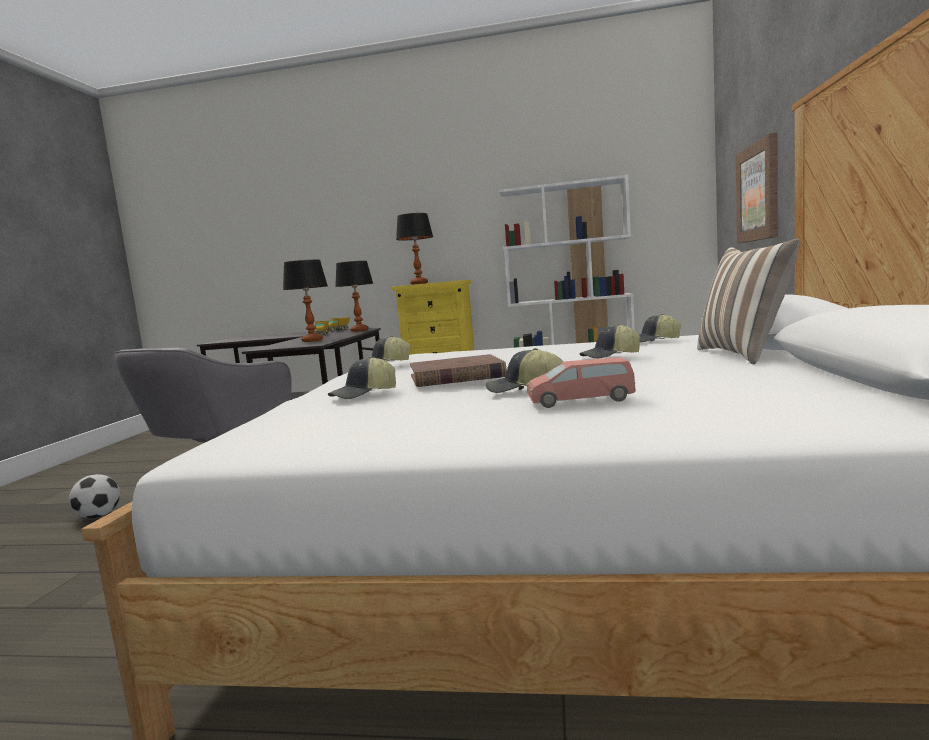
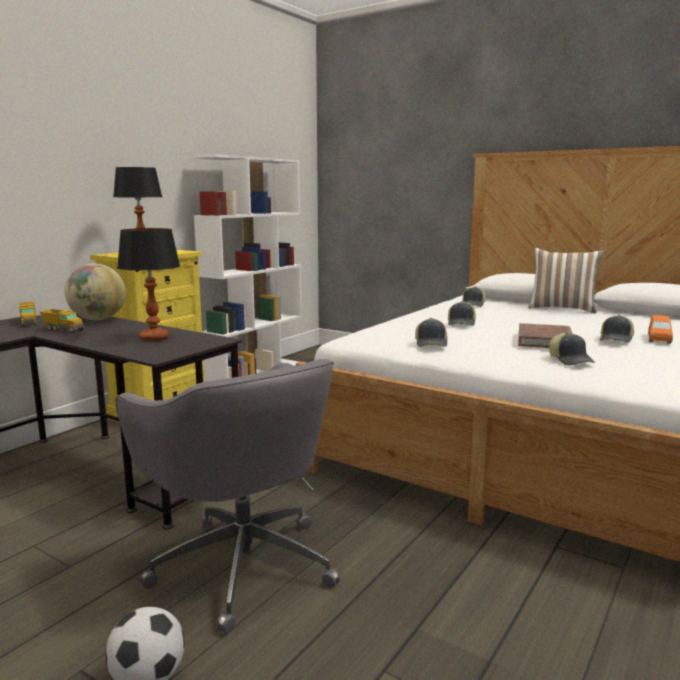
camera: 65 degrees left, 5 degrees up
table lamp [335,261,373,332] -> globe [64,264,126,320]
pink toy car [527,357,636,408] -> orange toy car [648,315,673,344]
cap [579,324,640,359] -> cap moved to [448,301,476,326]
picture [736,132,778,243] -> none

